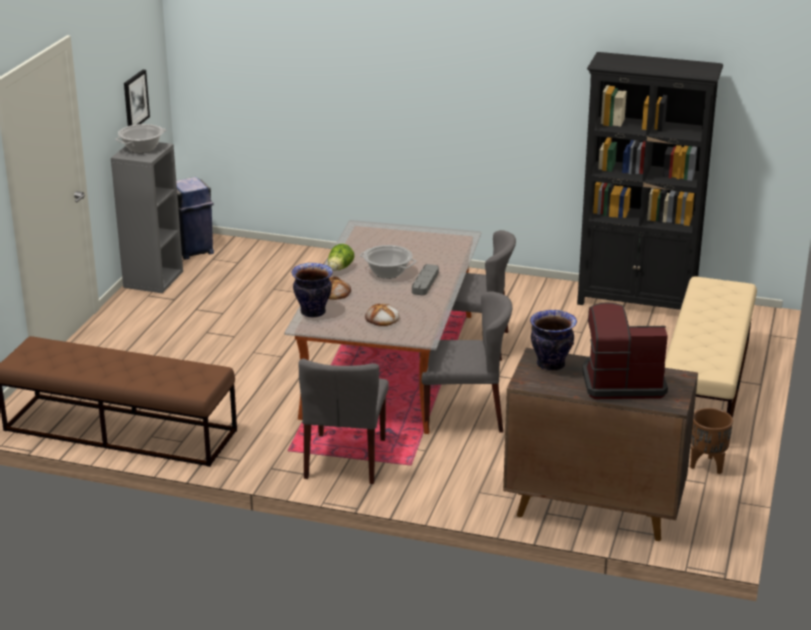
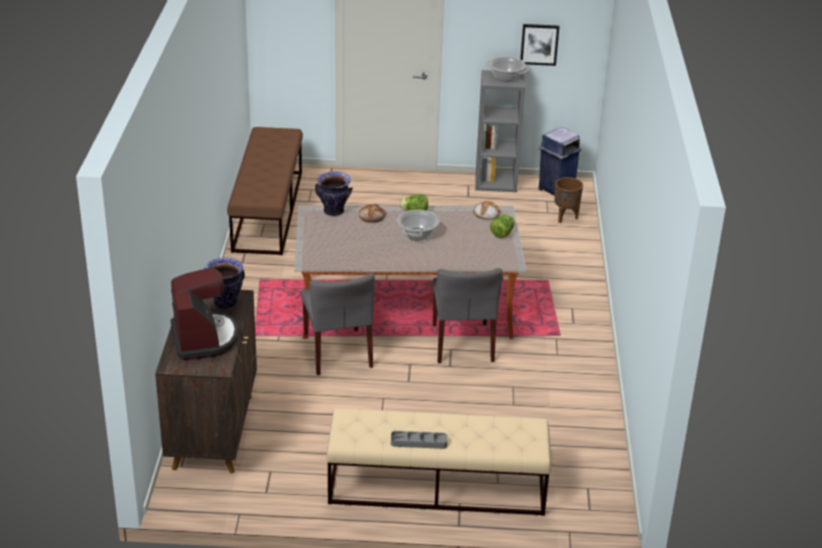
camera: 75 degrees right, 5 degrees up
grey chair [299,359,389,484] -> none
bread [365,304,400,326] -> bread moved to [473,201,500,220]
grey tray [412,264,439,295] -> grey tray moved to [391,431,448,449]
black bookcase [577,52,723,310] -> none
brown planter [690,408,733,474] -> brown planter moved to [554,177,583,223]
none -> lettuce [490,215,515,238]

